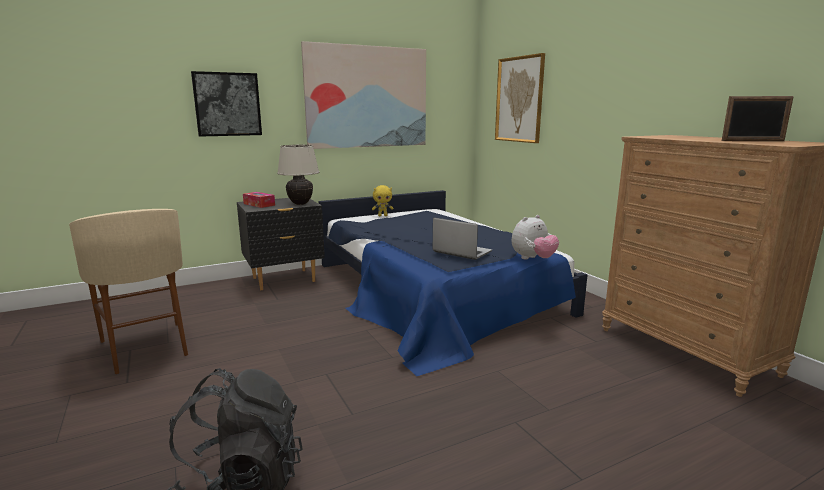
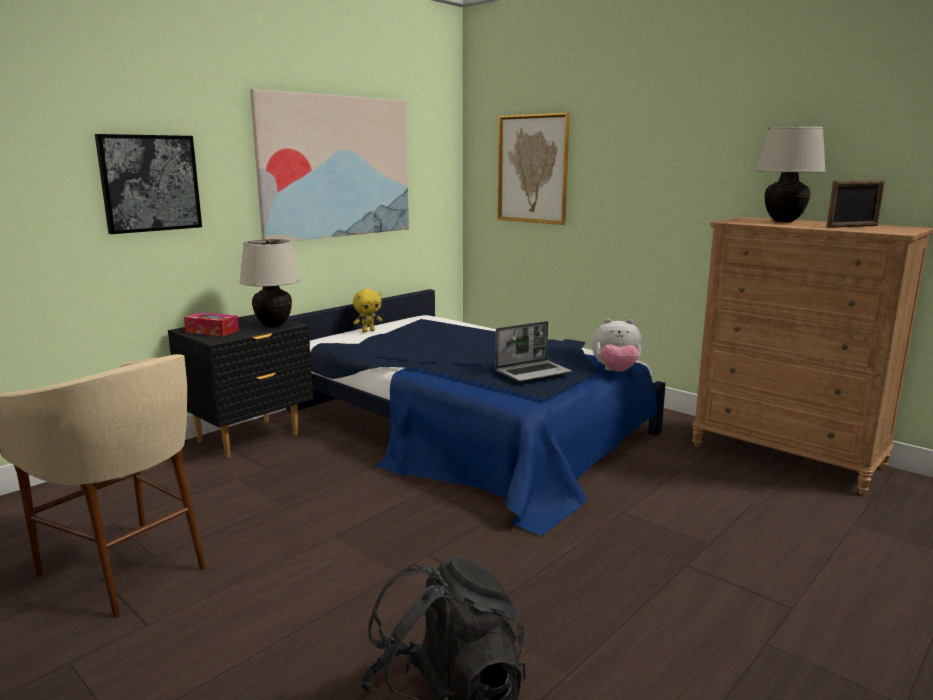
camera: 20 degrees left, 0 degrees up
laptop [433,217,492,260] -> laptop turned 135 degrees clockwise [495,321,572,382]
plush toy [512,215,559,260] -> plush toy turned 60 degrees clockwise [592,319,642,372]
none -> beige table lamp [755,126,826,222]

